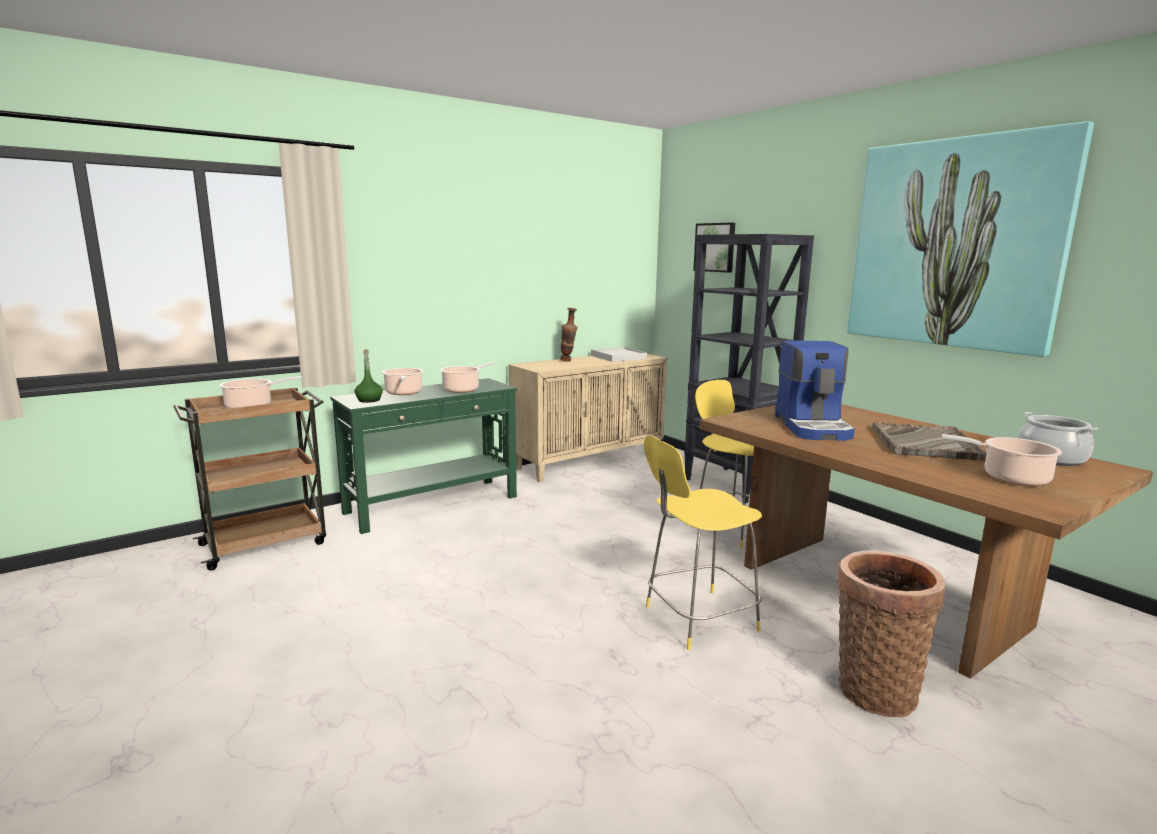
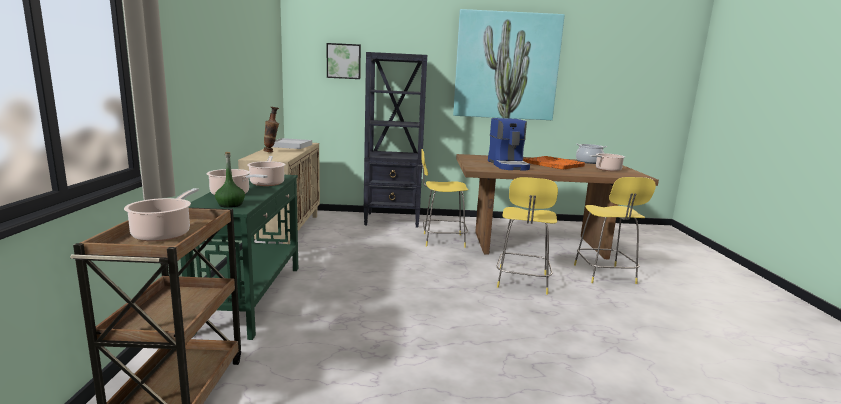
camera: 55 degrees left, 0 degrees up
coffee machine [775,340,855,441] -> coffee machine turned 45 degrees clockwise [488,118,530,171]
basket [837,550,945,717] -> yellow stool [574,177,656,284]
grey tray [873,422,987,461] -> orange tray [523,156,585,170]

